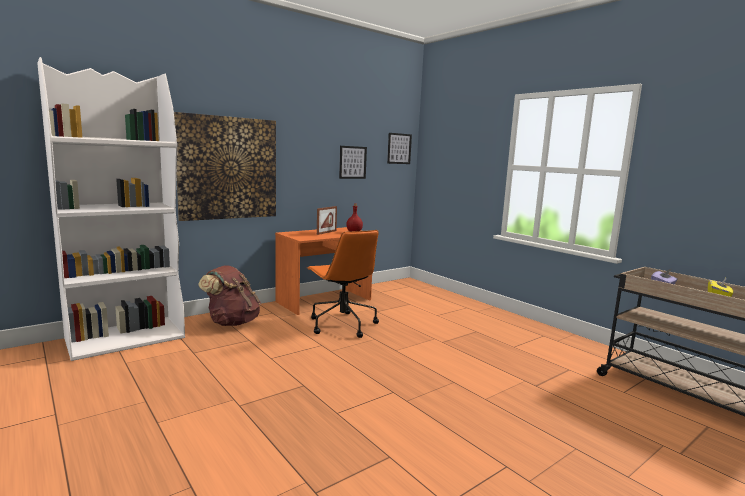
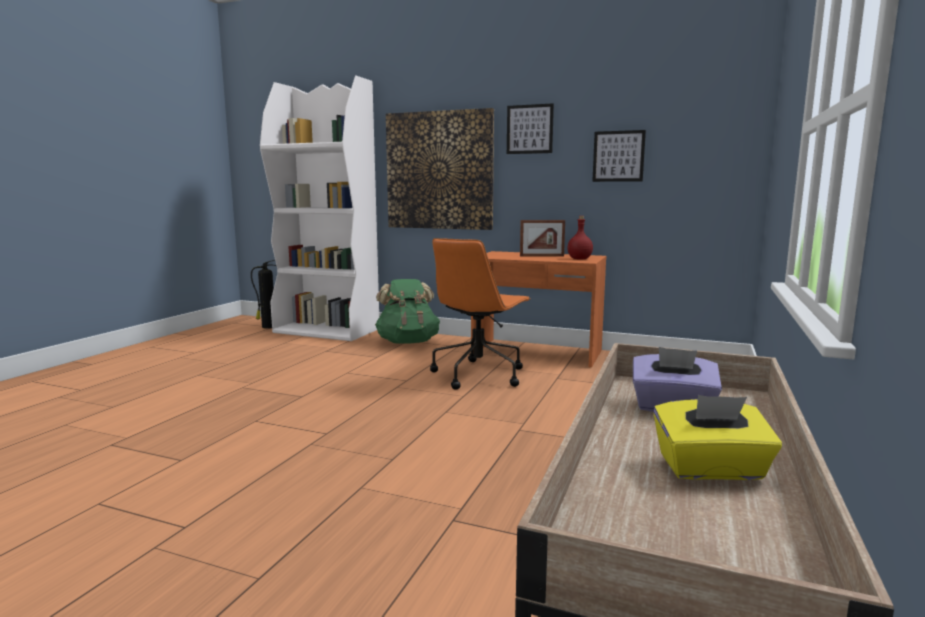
camera: 60 degrees right, 0 degrees up
brown backpack [198,265,261,326] -> green backpack [375,279,440,344]
picture [387,133,412,164] -> picture moved to [507,103,554,154]
none -> fire extinguisher [251,260,277,329]

